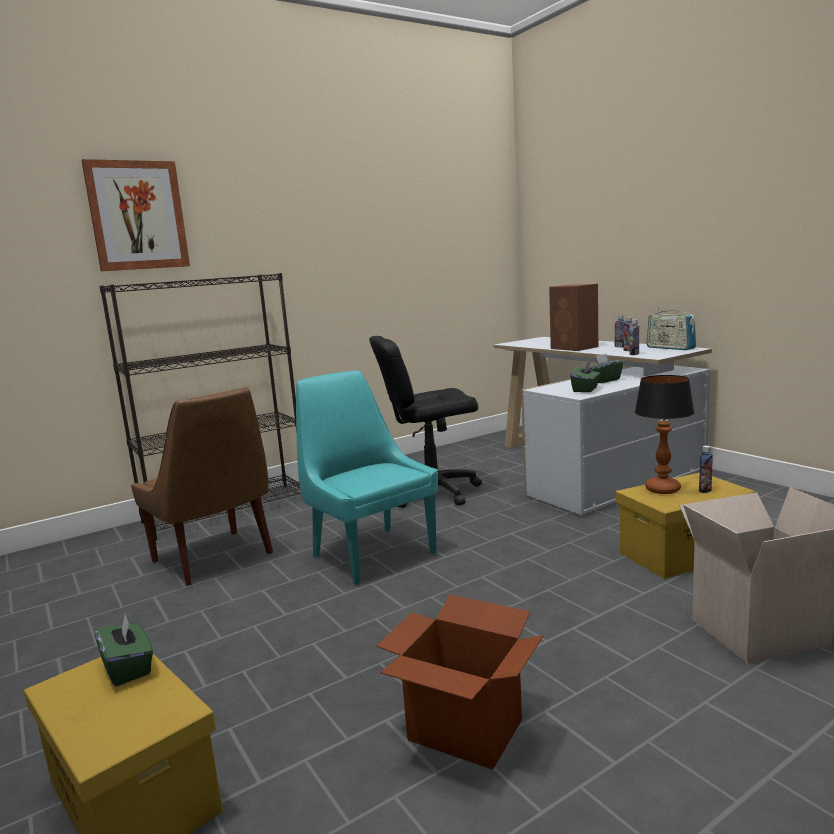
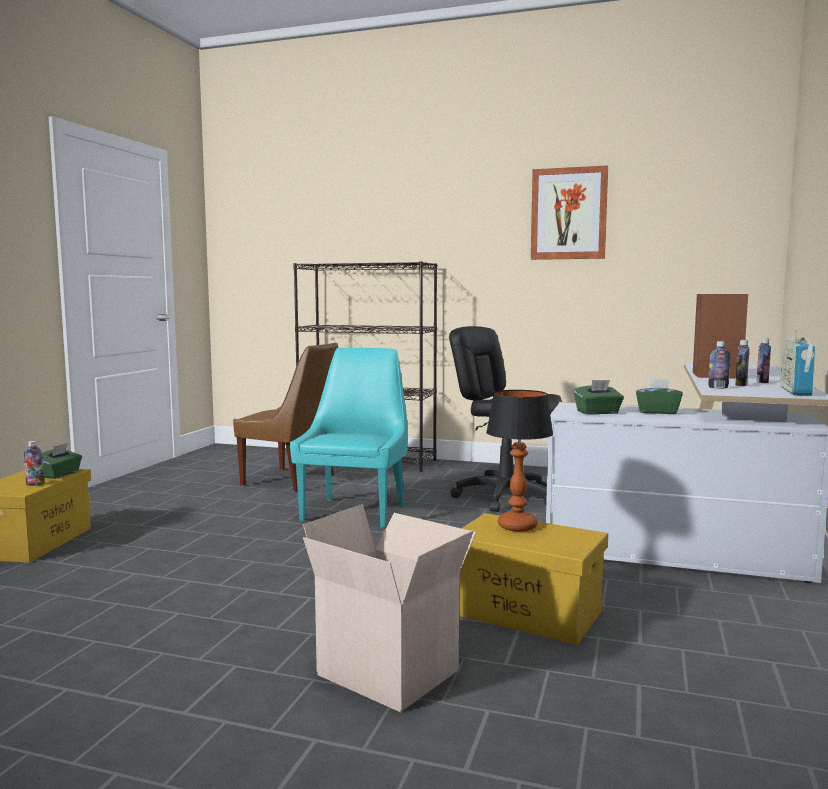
camera: 50 degrees right, 5 degrees down
picture [81,159,190,271] -> picture moved to [531,165,608,260]
brown chair [131,387,273,586] -> brown chair turned 75 degrees counterclockwise [233,343,338,492]
cardboard box [377,595,543,770] -> none
bottle [699,446,713,493] -> bottle moved to [24,441,45,486]

